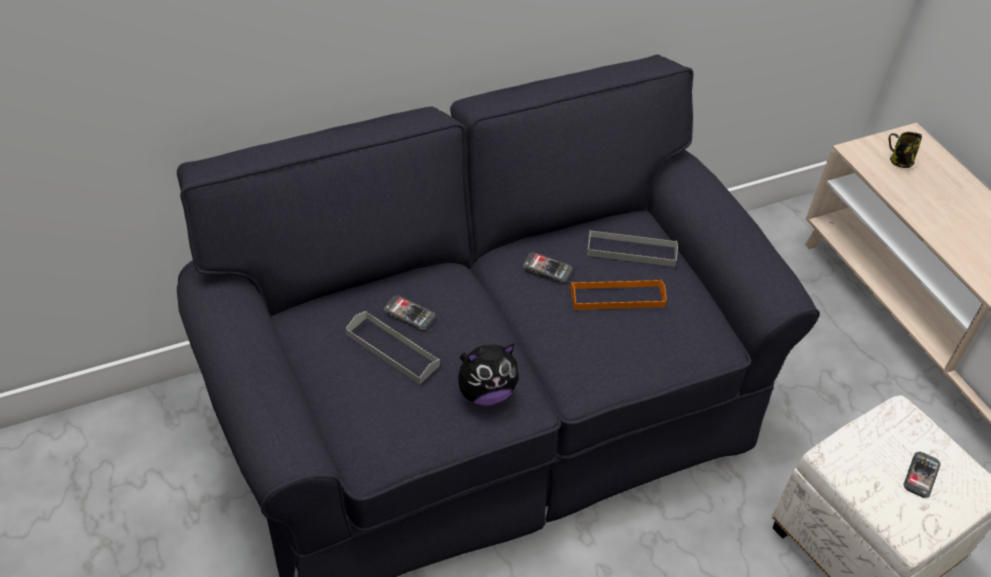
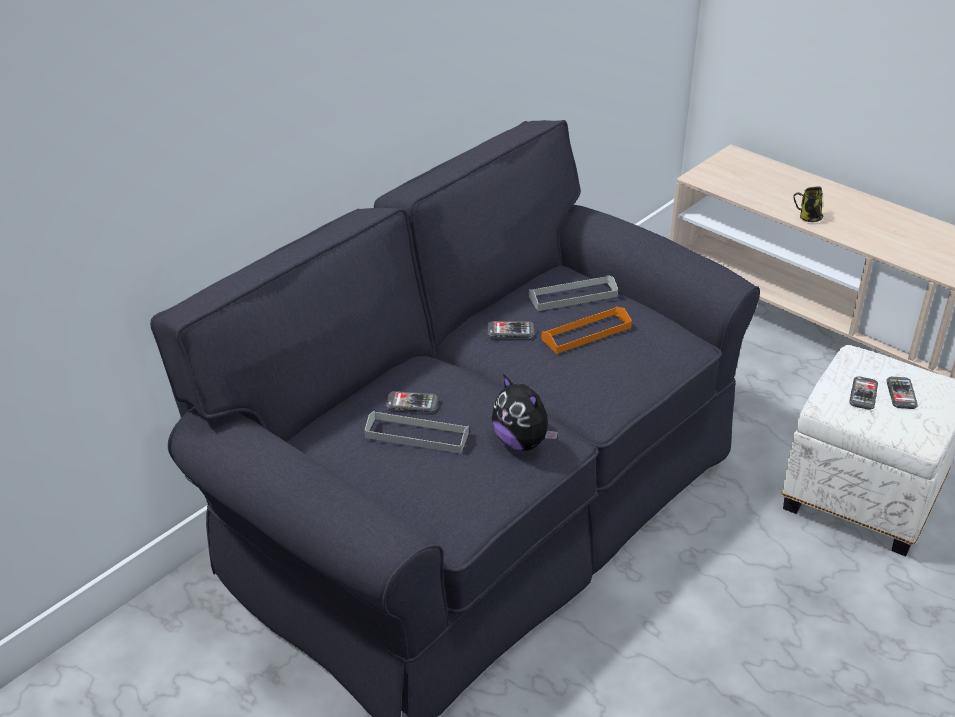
camera: 20 degrees left, 10 degrees down
plush toy [458,344,519,406] -> plush toy turned 90 degrees clockwise [492,374,558,451]
mug [889,132,922,168] -> mug moved to [793,187,824,222]
none -> phone [849,376,878,410]

